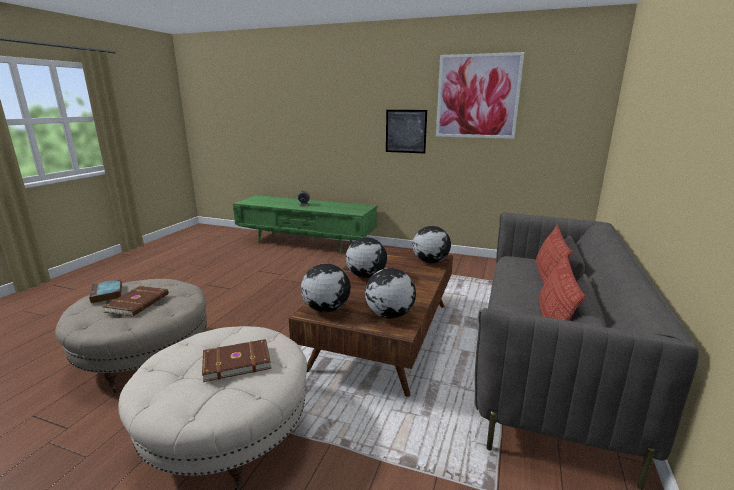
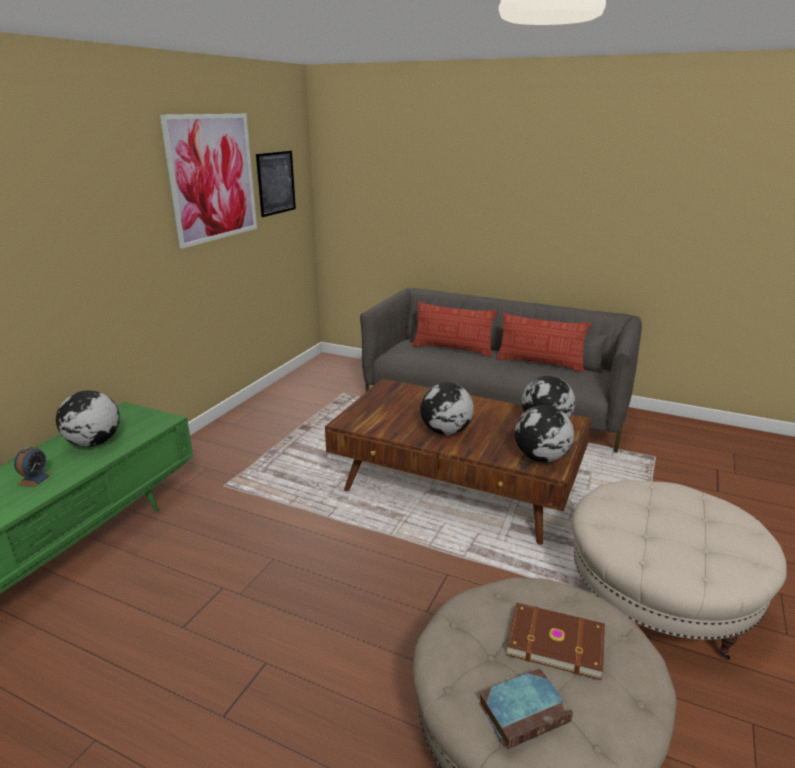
camera: 85 degrees left, 5 degrees up
brown book [202,339,271,382] -> none
picture [386,110,427,154] -> picture moved to [256,150,296,217]
globe [413,226,451,263] -> globe moved to [56,391,120,447]

